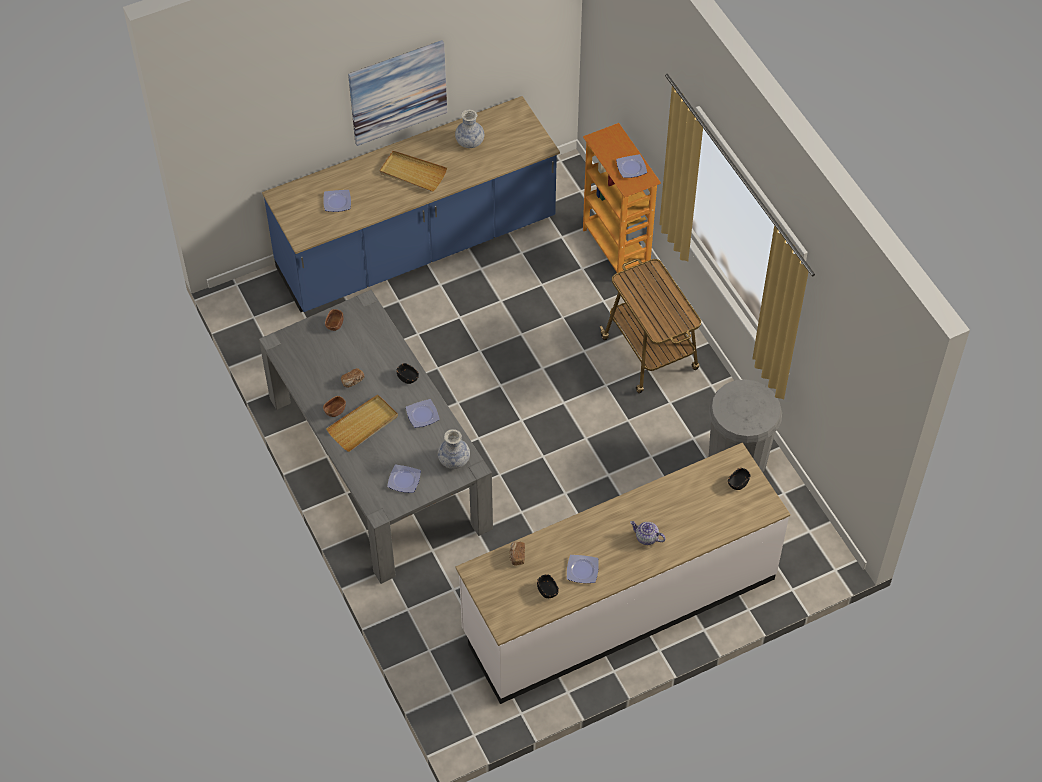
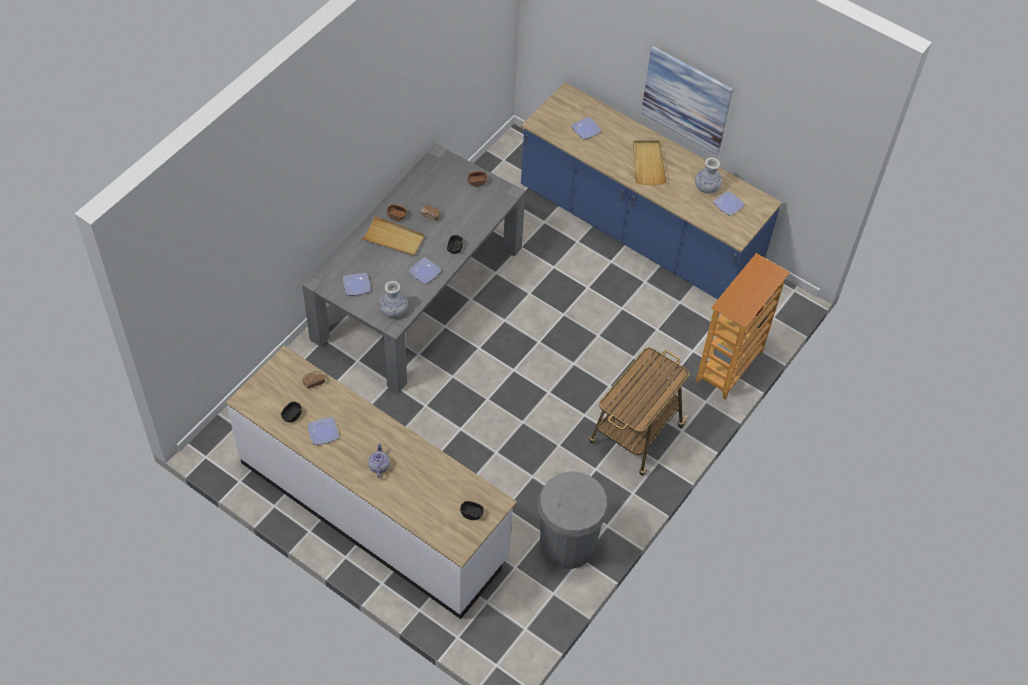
camera: 60 degrees right, 0 degrees up
plate [616,154,647,178] -> plate moved to [713,191,745,216]

